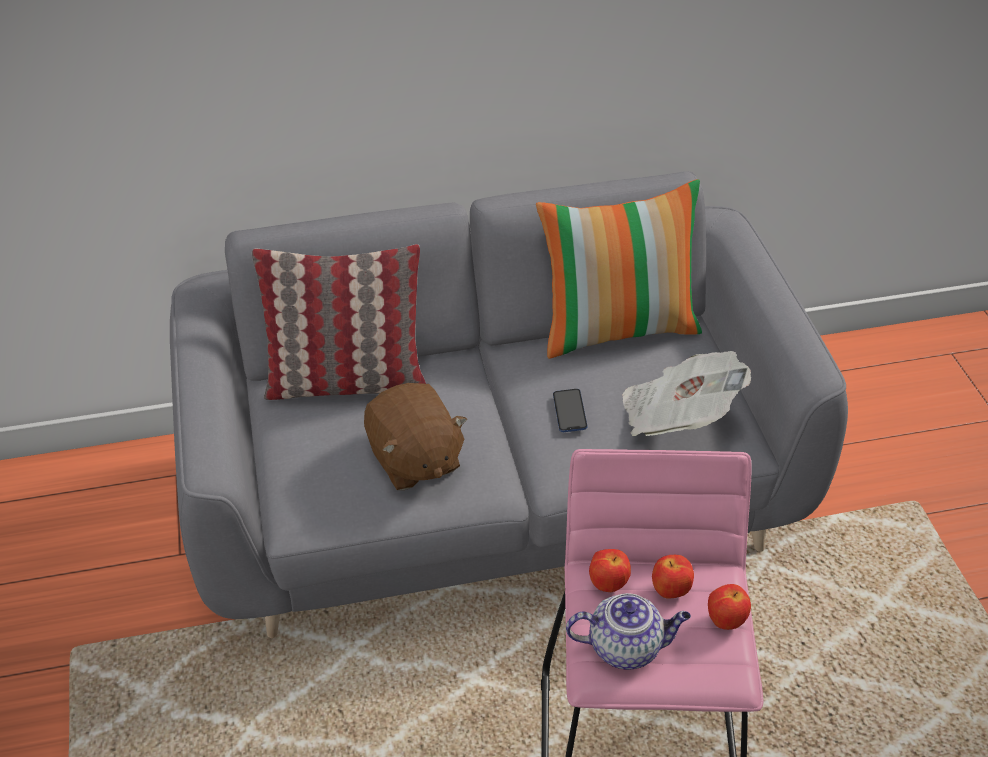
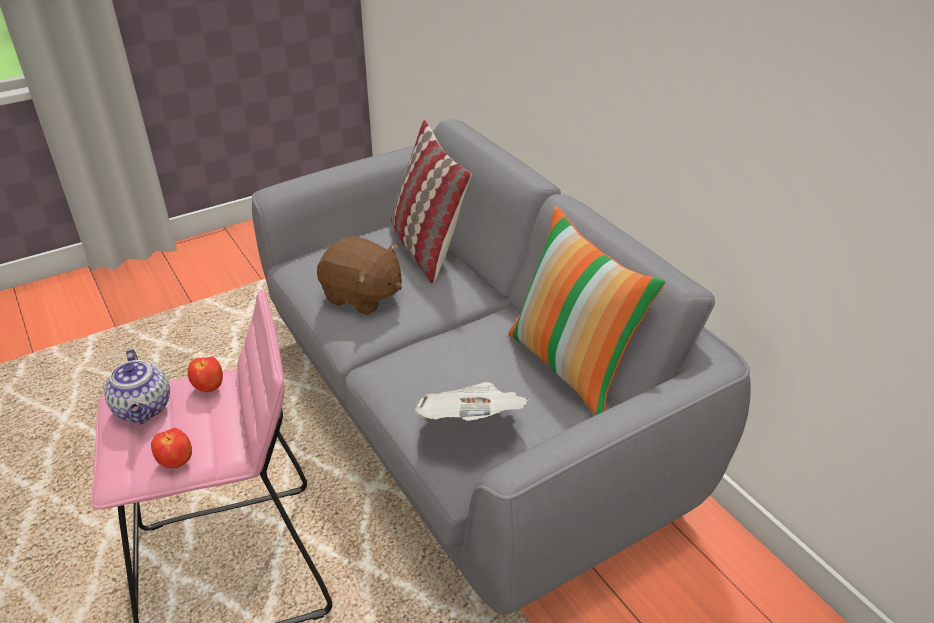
camera: 70 degrees right, 5 degrees down
brown plush toy [364,383,467,490] -> brown plush toy turned 105 degrees counterclockwise [317,236,402,316]
phone [553,389,587,432] -> none
apple [652,555,694,599] -> none

